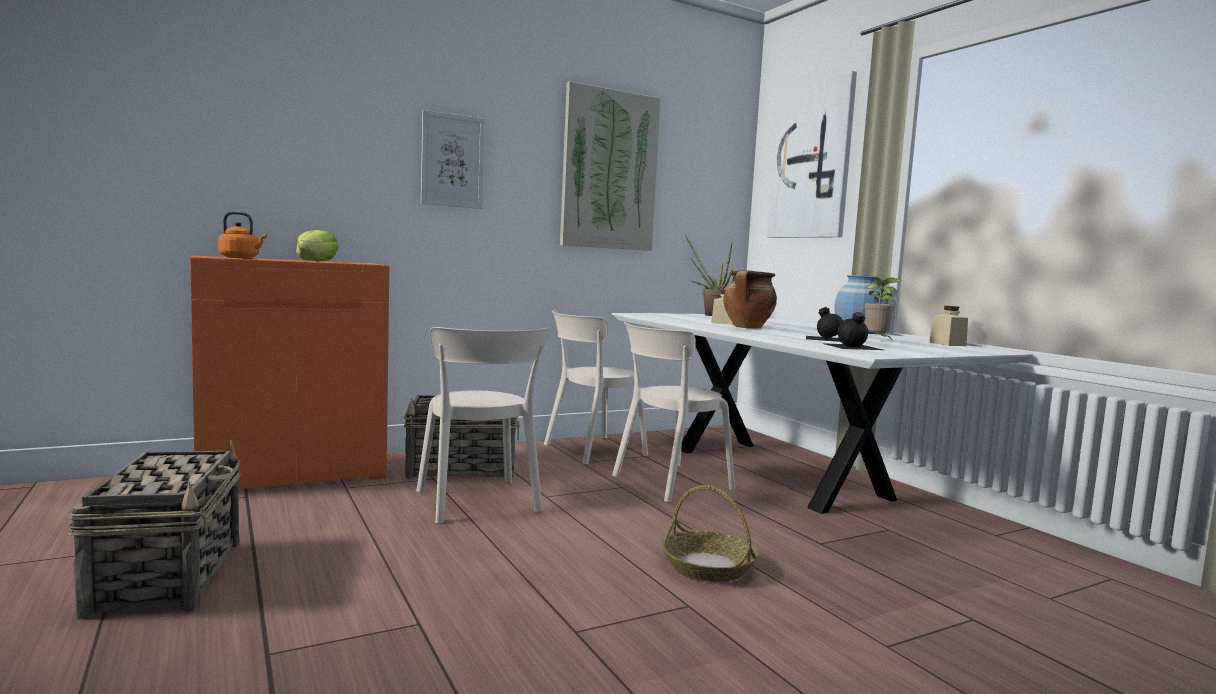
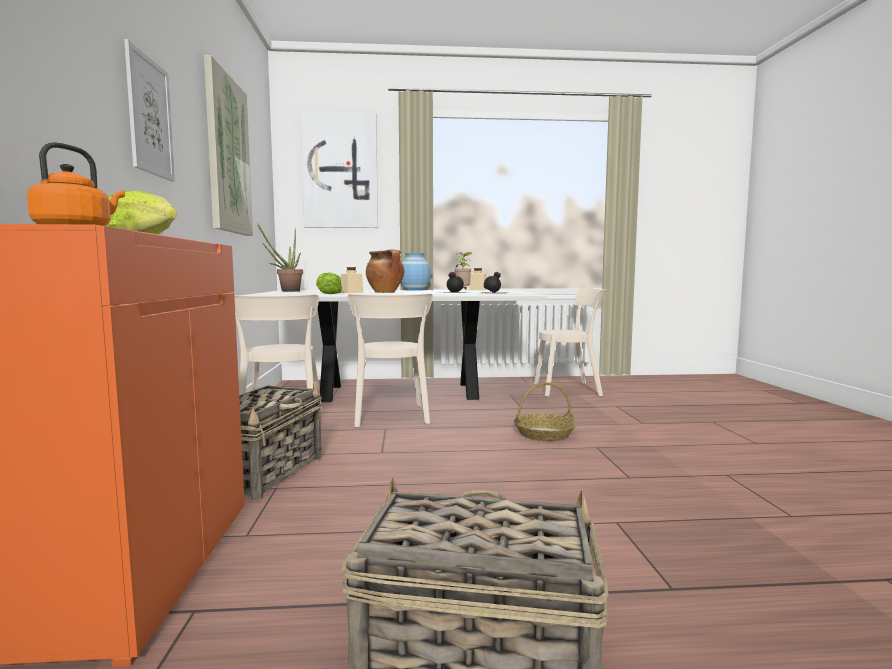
camera: 65 degrees left, 0 degrees up
beige chair [416,327,550,524] -> beige chair moved to [534,288,607,396]
none -> lettuce [316,272,342,294]

